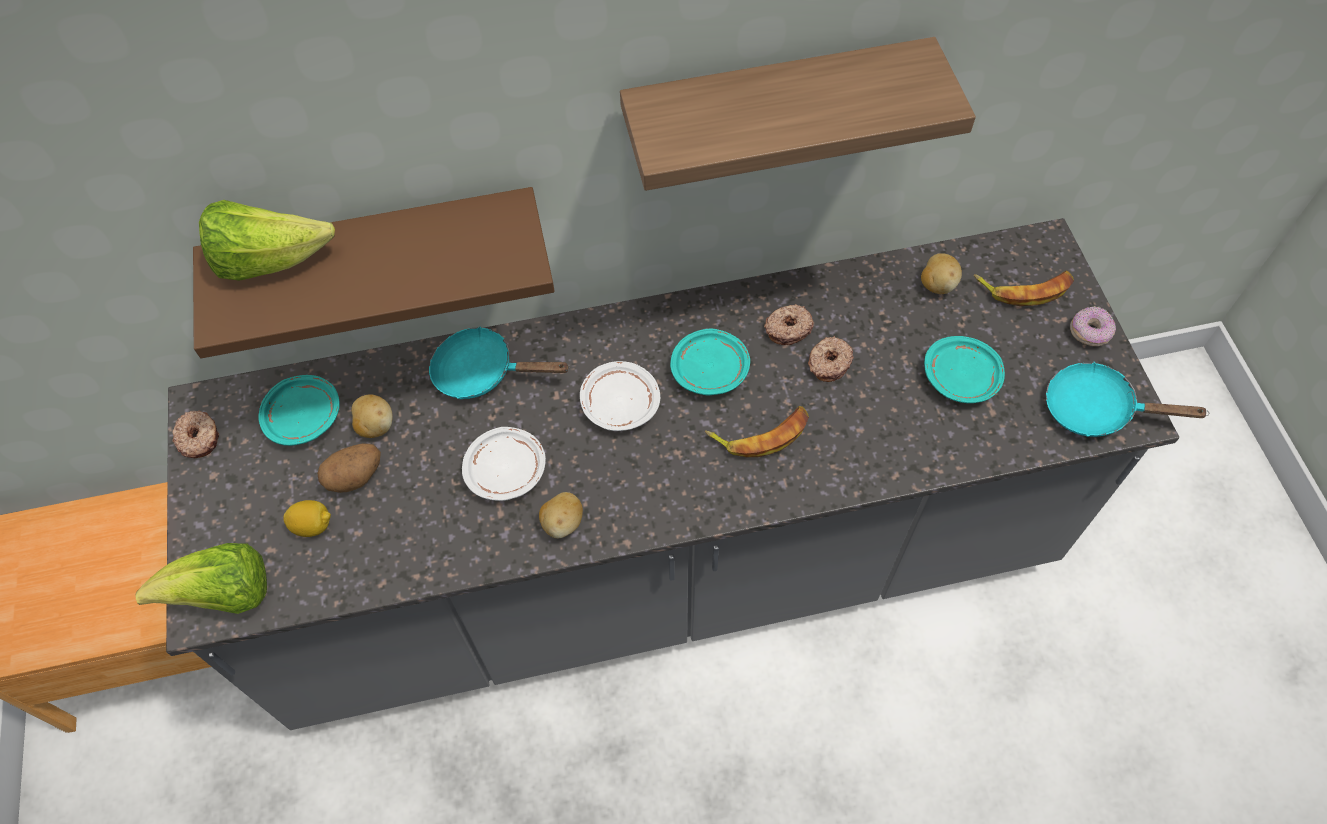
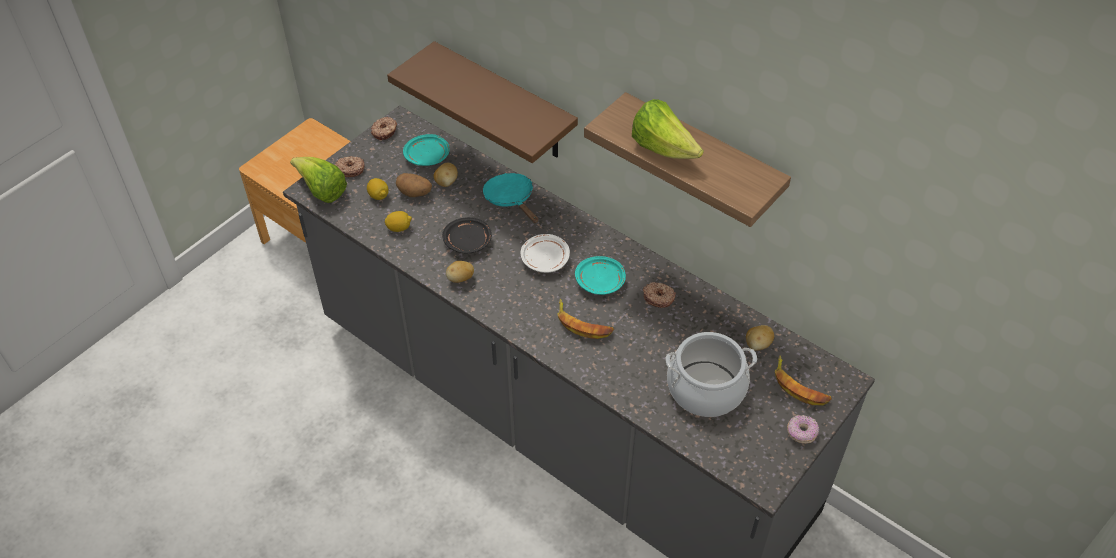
camera: 50 degrees right, 10 degrees down
lettuce [199,200,335,281] -> lettuce moved to [632,99,704,159]
white plate [462,427,546,501] -> black plate [442,217,492,253]
donut [808,336,854,382] -> donut moved to [335,156,364,177]
turquoise plate [924,336,1005,403] -> cooking pot [666,332,757,417]
turquoise frying pan [1046,362,1209,437] -> none
none -> lemon [385,211,412,232]

